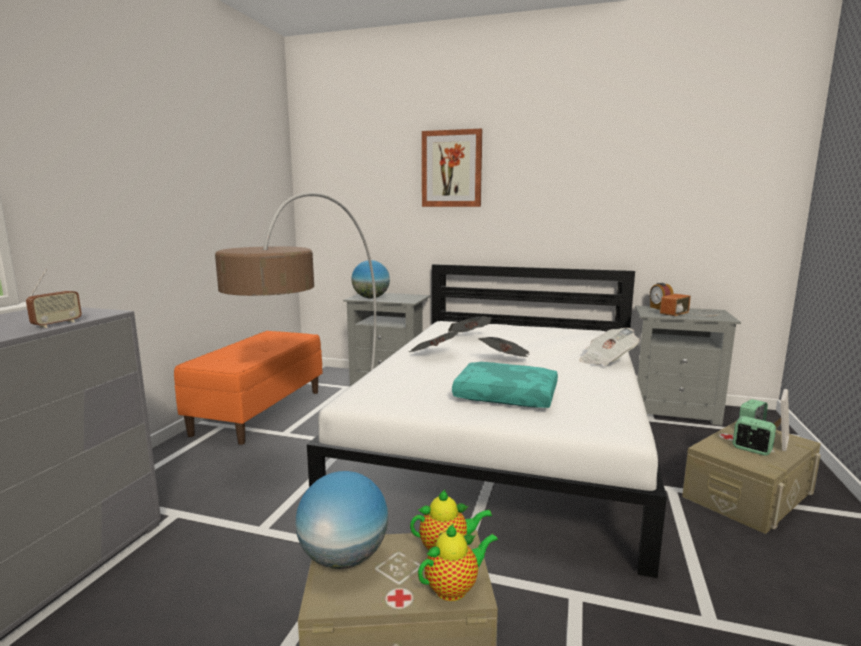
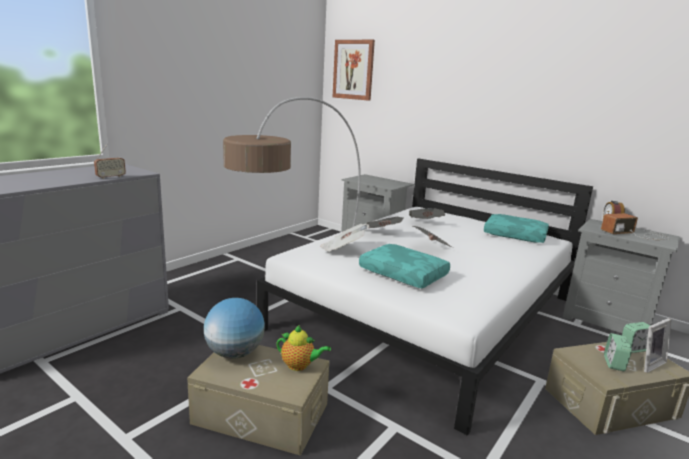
camera: 20 degrees right, 5 degrees up
orange bench [174,331,322,445] -> none
globe [352,260,390,298] -> none
teapot [418,524,498,601] -> none
picture [422,128,482,207] -> picture moved to [333,40,375,101]
newspaper [579,328,639,366] -> newspaper moved to [320,224,370,252]
alarm clock [733,416,776,456] -> alarm clock turned 135 degrees counterclockwise [604,333,632,371]
none -> turquoise pillow [484,214,549,243]

